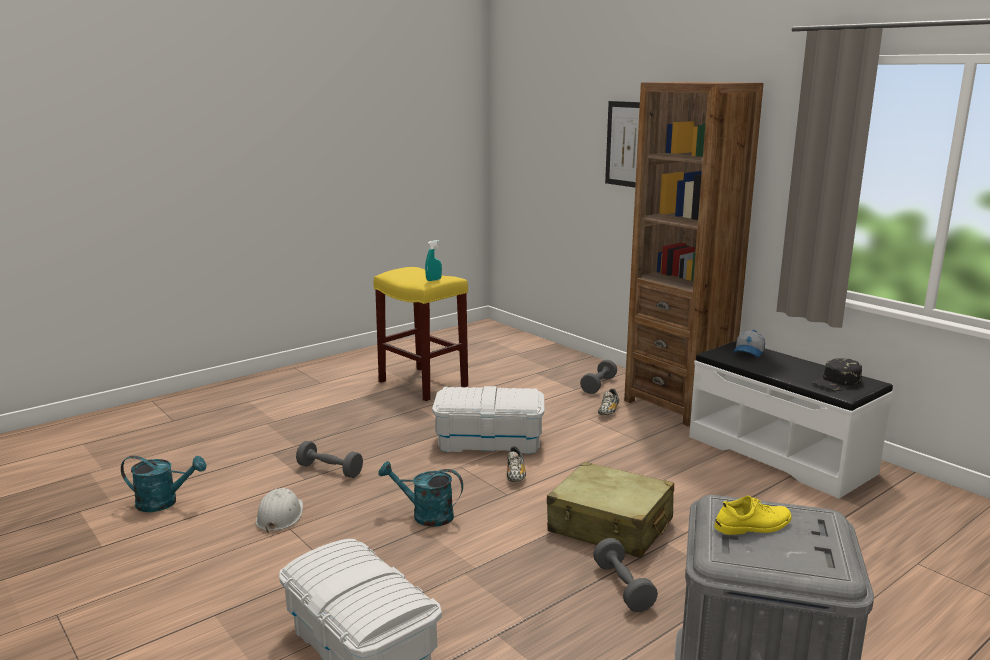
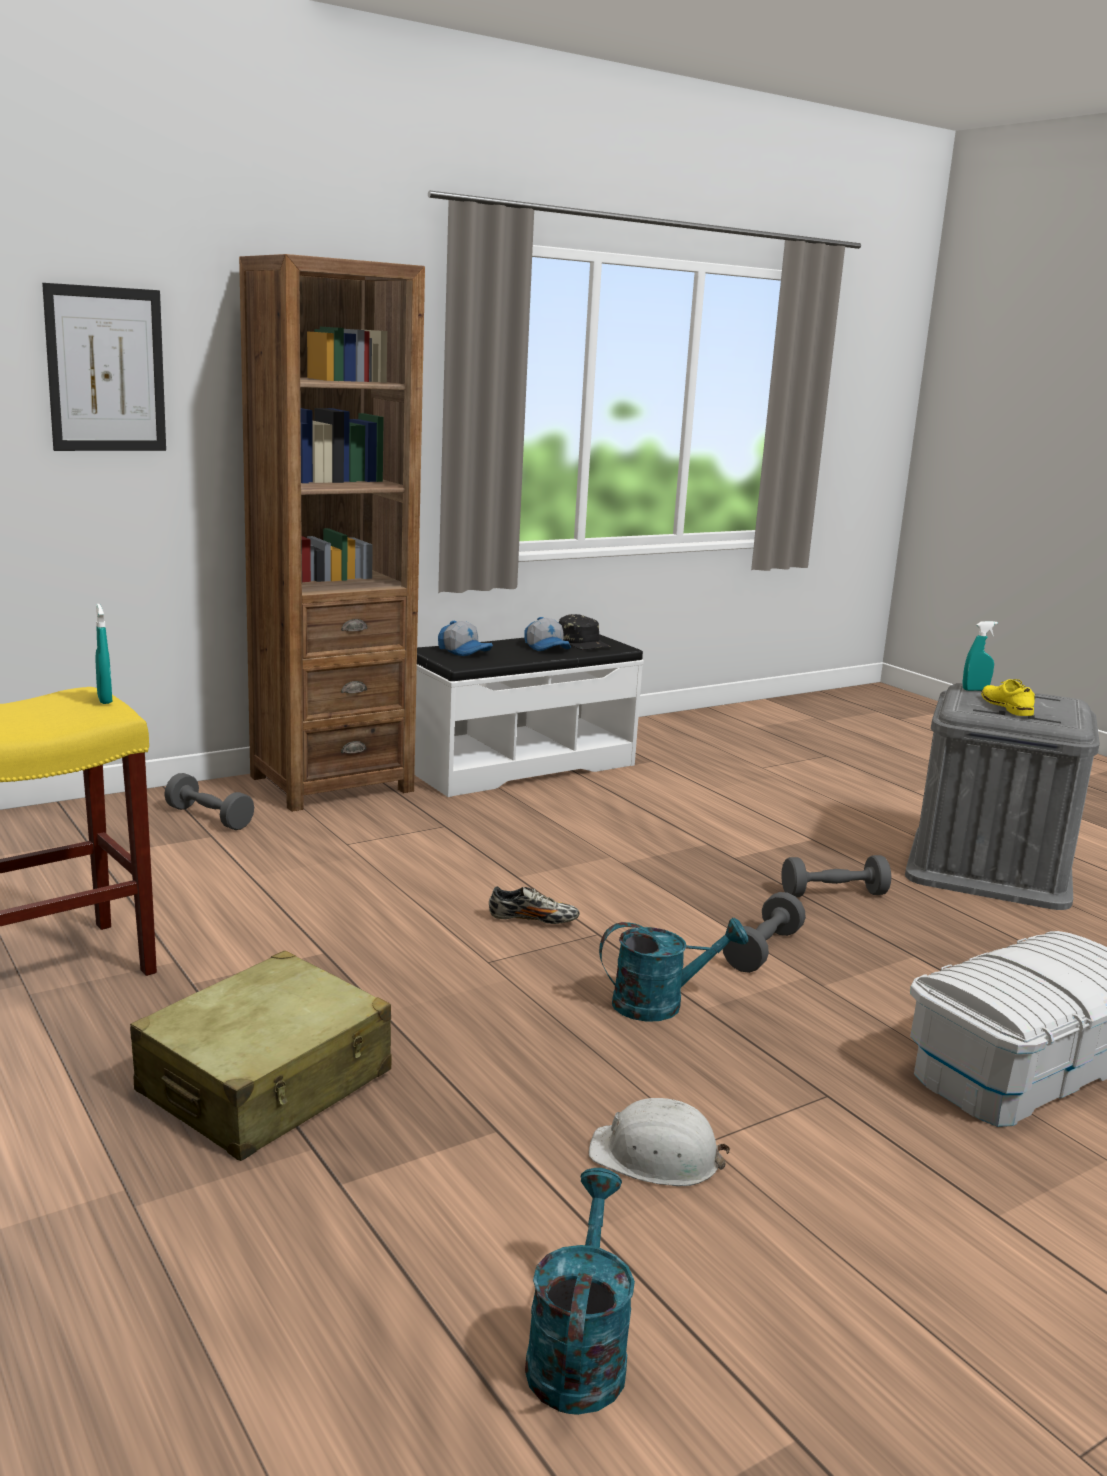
camera: 85 degrees left, 0 degrees up
grey dumbbell [296,441,363,478] -> grey dumbbell moved to [723,892,806,973]
turquoise watering can [378,461,463,527] -> turquoise watering can turned 120 degrees counterclockwise [599,918,748,1022]
white storage box [432,386,545,454] -> none
beige suitcase [547,462,674,558] -> beige suitcase moved to [130,951,392,1161]
shoe [598,389,619,415] -> none
none -> cap [524,617,571,651]
none -> turquoise spray bottle [963,621,998,691]

